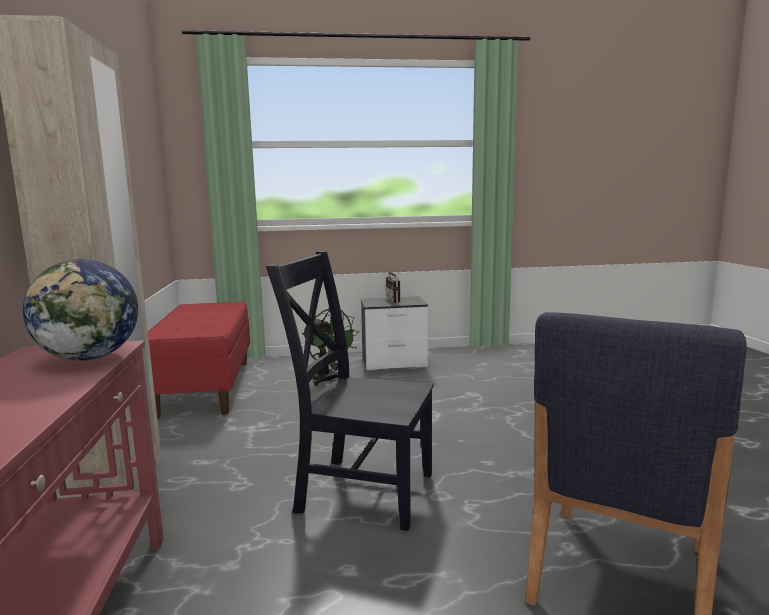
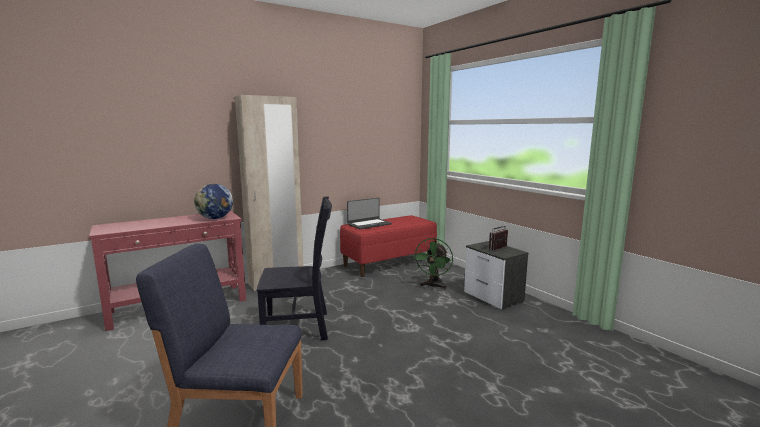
camera: 65 degrees right, 0 degrees up
black chair [266,251,434,531] -> black chair turned 90 degrees clockwise [257,196,332,340]
none -> laptop [347,198,392,229]

